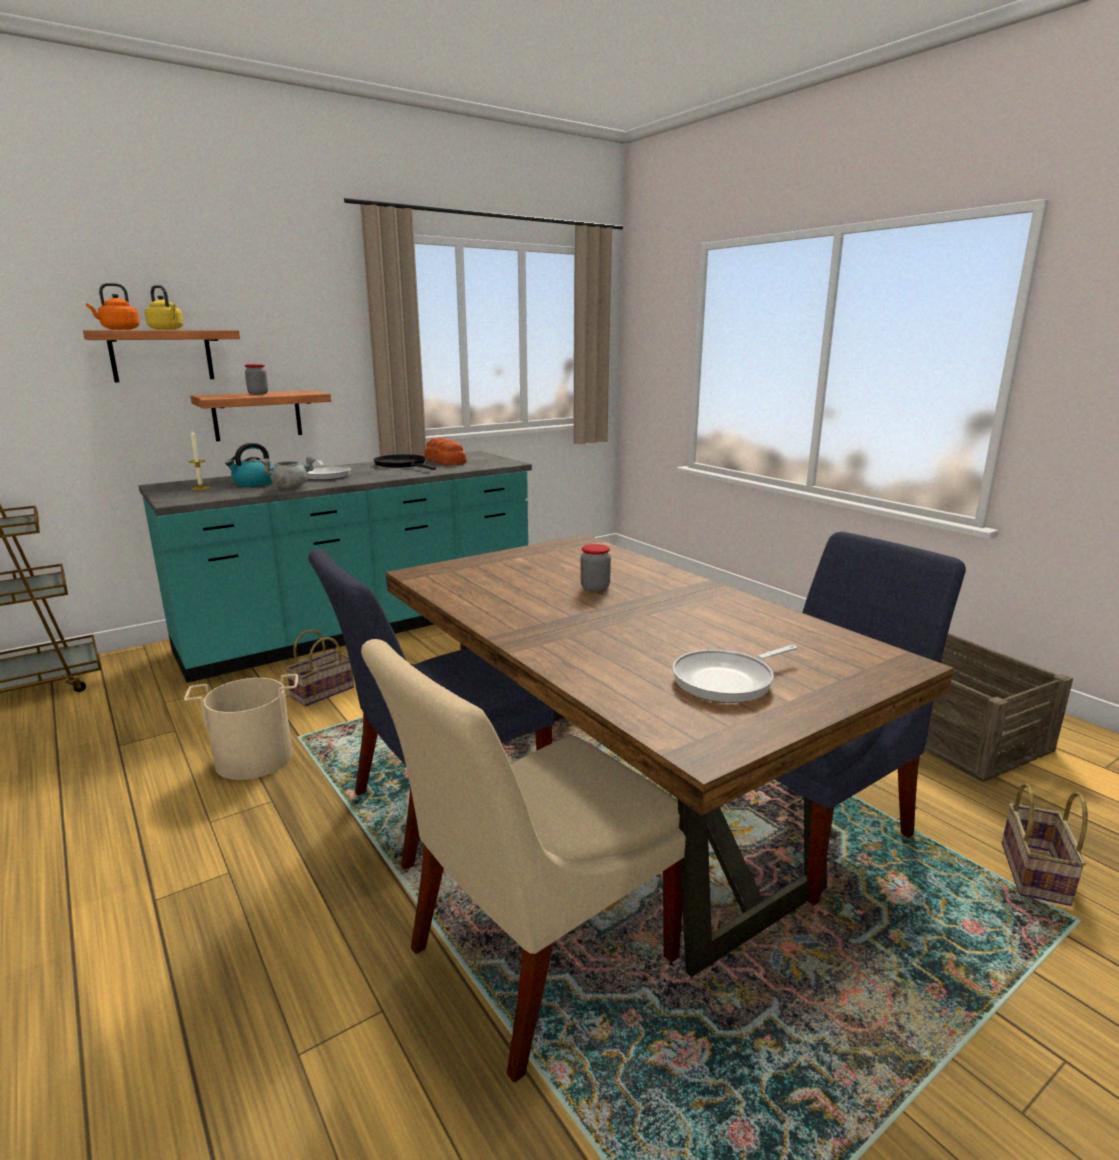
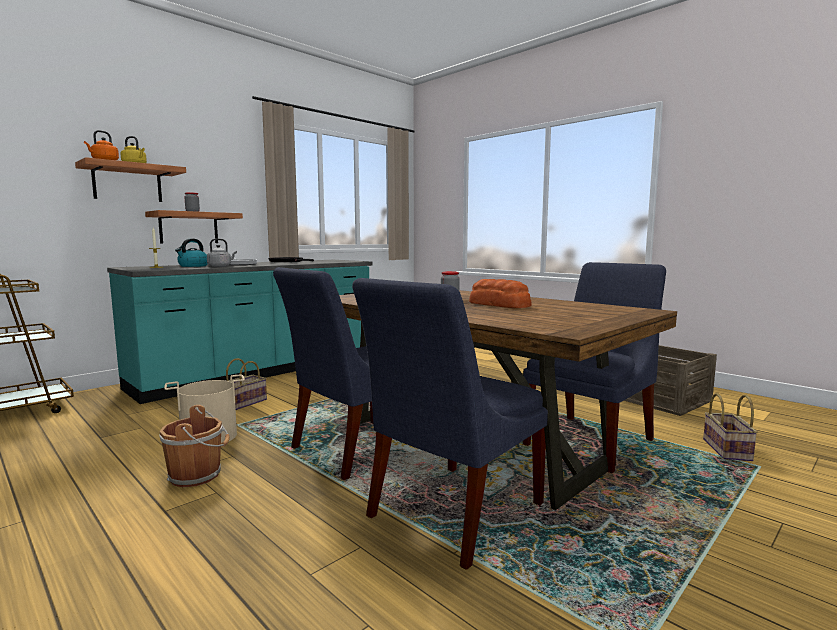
camera: 10 degrees left, 10 degrees down
grey cooking pot [260,456,316,488] -> grey kettle [207,238,237,267]
beige chair [361,639,686,1082] -> blue chair [352,278,548,570]
bread [424,438,467,465] -> bread moved to [469,279,532,308]
frying pan [673,645,798,703] -> none
none -> brown bucket [159,405,230,487]

